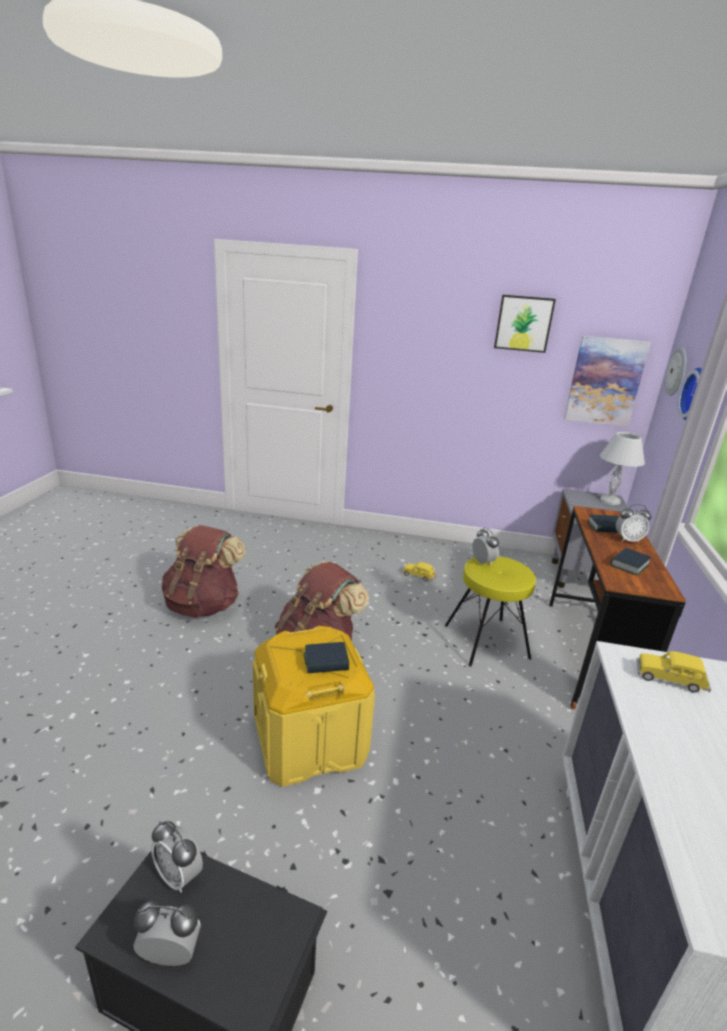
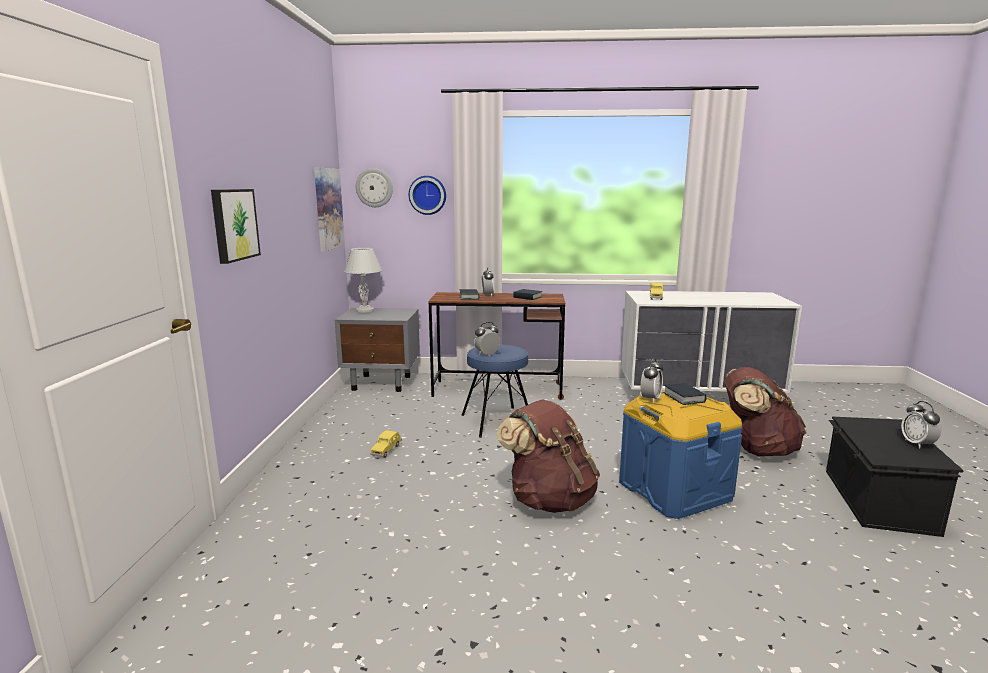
camera: 95 degrees left, 10 degrees down
alarm clock [151,821,203,893] -> alarm clock moved to [641,358,663,403]
brown backpack [162,525,246,618] -> brown backpack moved to [724,367,806,456]
yellow storage box [253,626,375,787] -> blue storage box [619,391,742,519]
yellow stool [445,556,536,667] -> blue stool [462,345,528,438]
picture [494,295,556,353] -> picture moved to [211,189,261,264]

